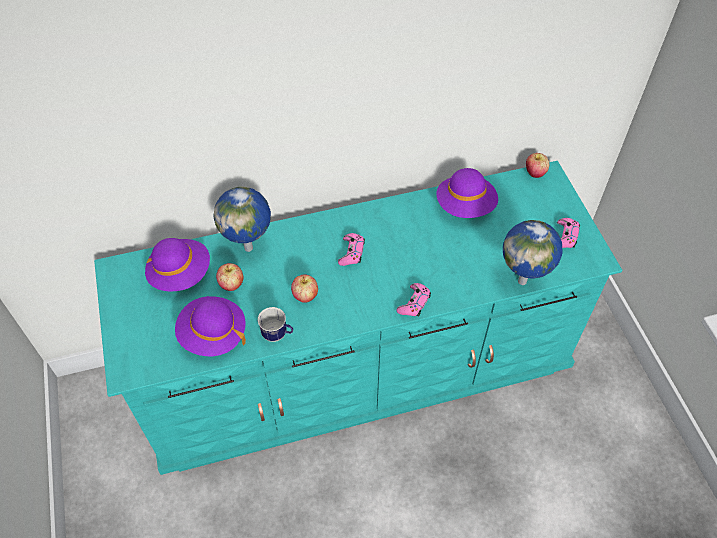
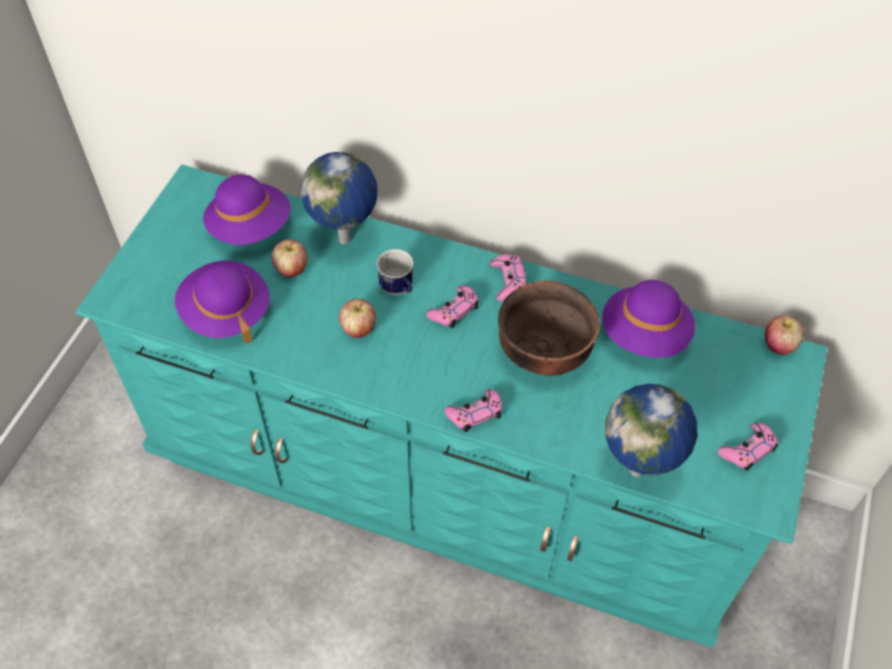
camera: 35 degrees right, 0 degrees up
mug [258,307,293,342] -> mug moved to [377,249,413,295]
none -> pink game controller [489,254,527,302]
none -> brown bowl [498,280,600,376]

